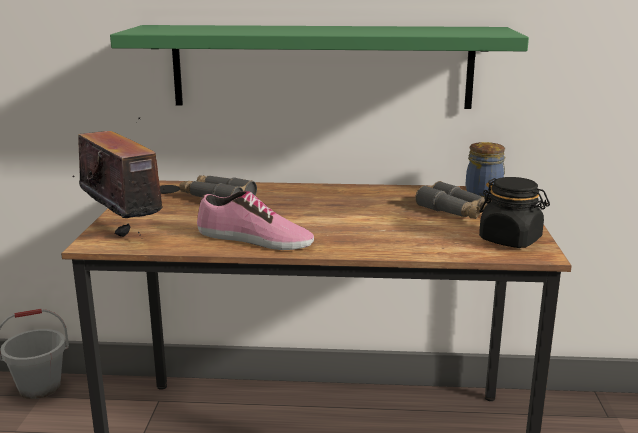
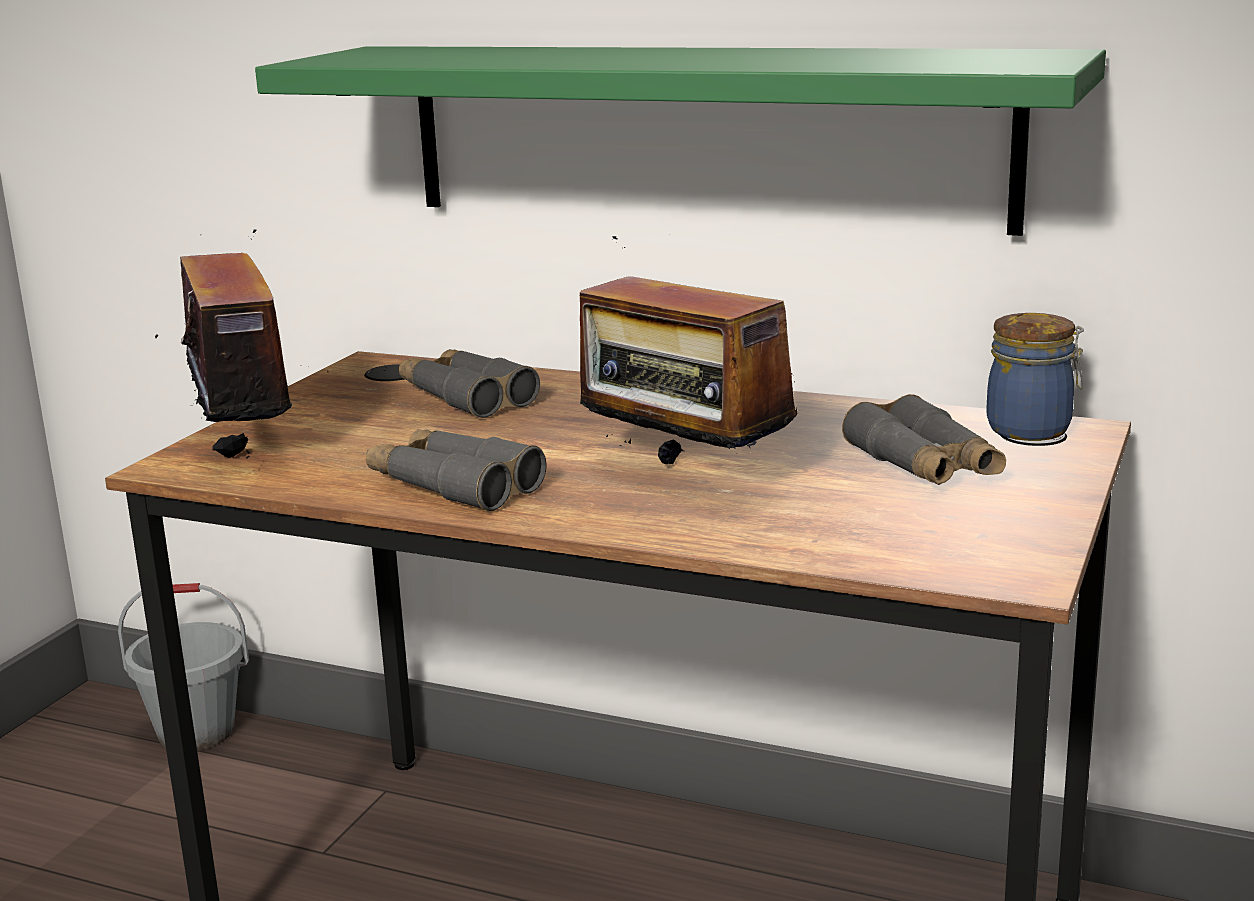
camera: 20 degrees right, 0 degrees up
shoe [197,191,314,250] -> grey binoculars [366,429,546,511]
black jar [479,177,550,248] -> none
none -> radio [580,236,798,464]

